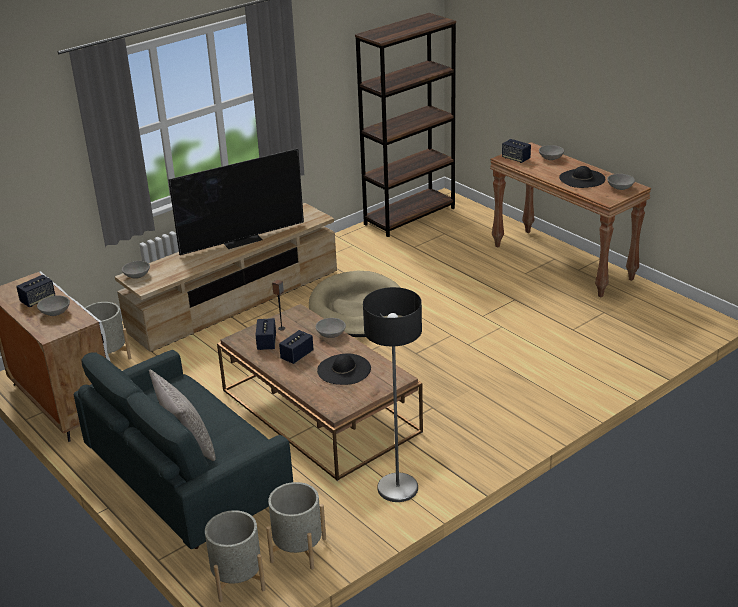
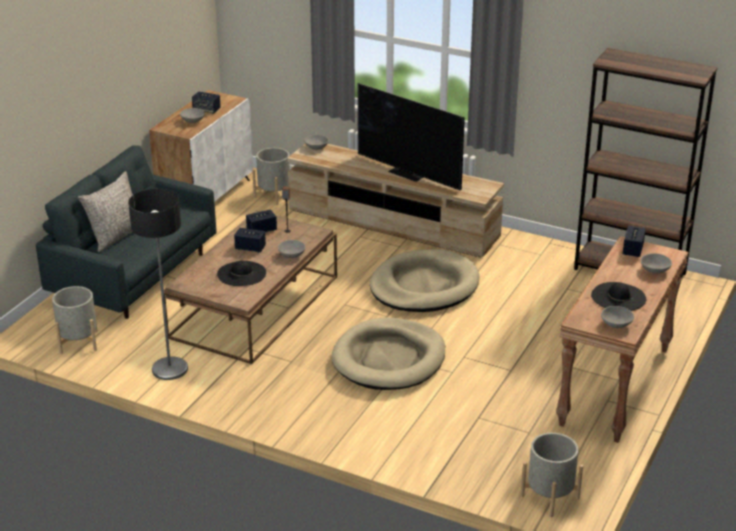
camera: 65 degrees right, 0 degrees up
grey planter [205,510,266,602] -> grey planter moved to [520,433,583,517]
none -> beige dog bed [332,317,445,390]

